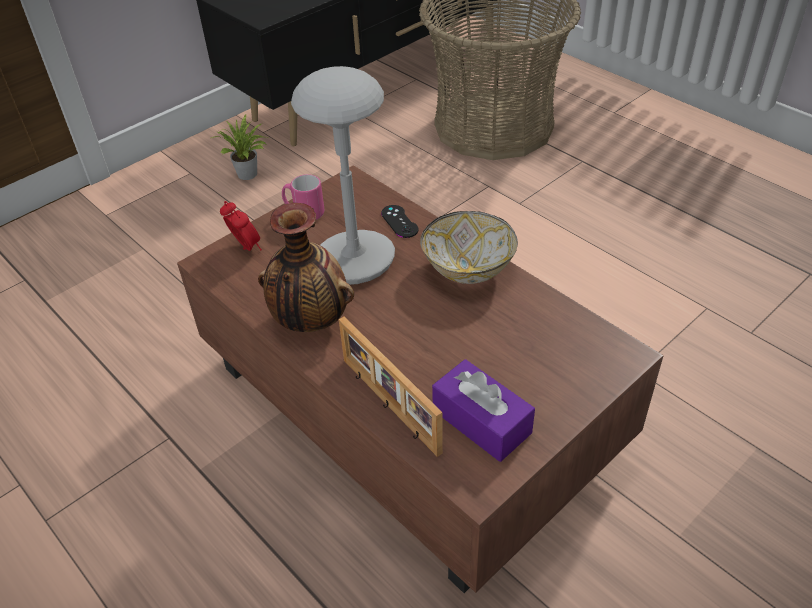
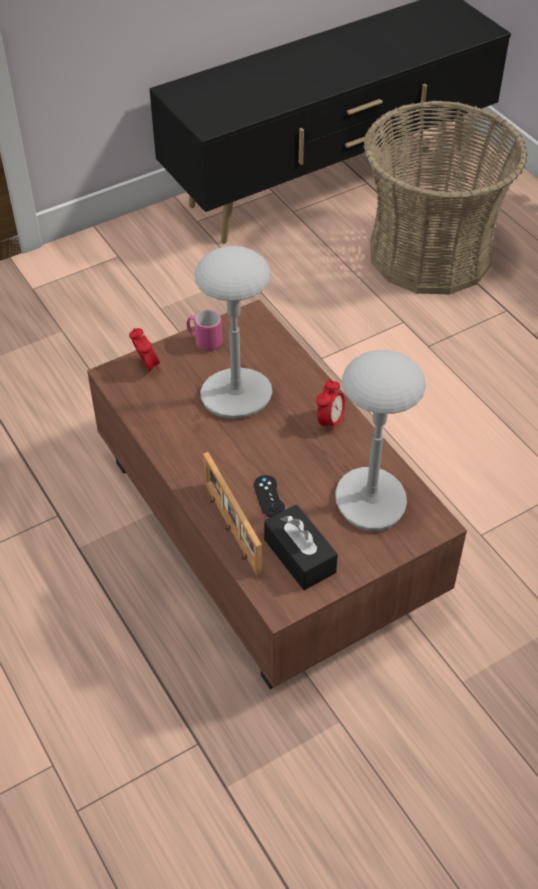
camera: 10 degrees right, 5 degrees up
potted plant [211,115,267,180] -> none
vase [258,203,354,332] -> none
black game controller [381,205,419,238] -> black game controller moved to [254,475,285,518]
bowl [420,211,518,284] -> alarm clock [316,379,345,433]
purple tissue box [432,359,535,462] -> black tissue box [264,505,338,590]
none -> grey table lamp [335,350,426,531]

